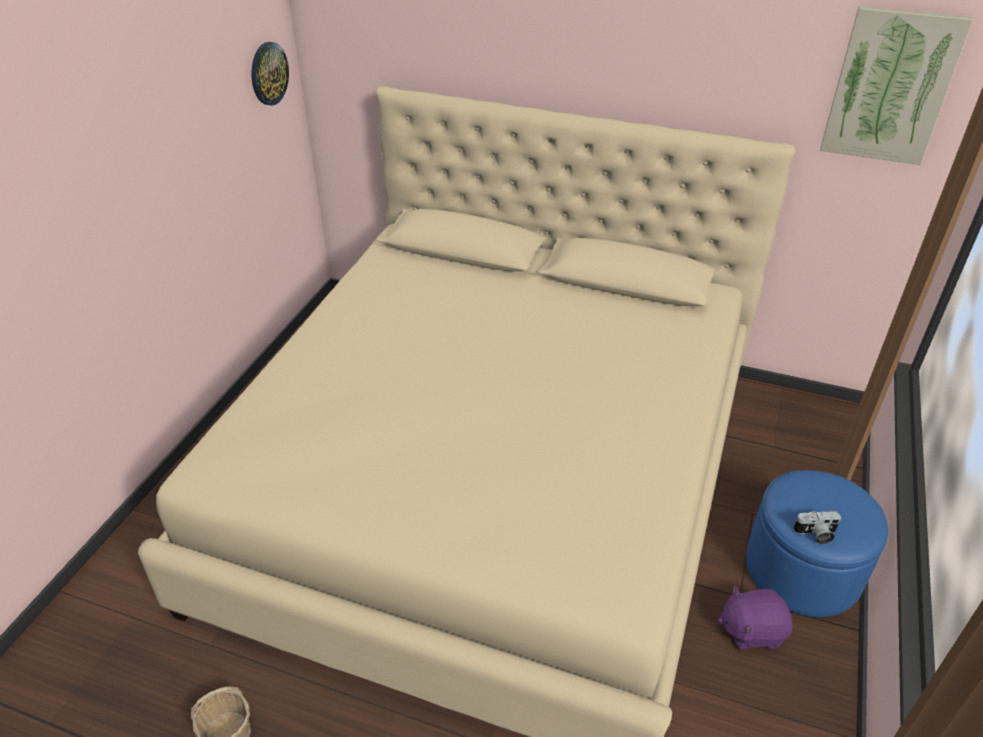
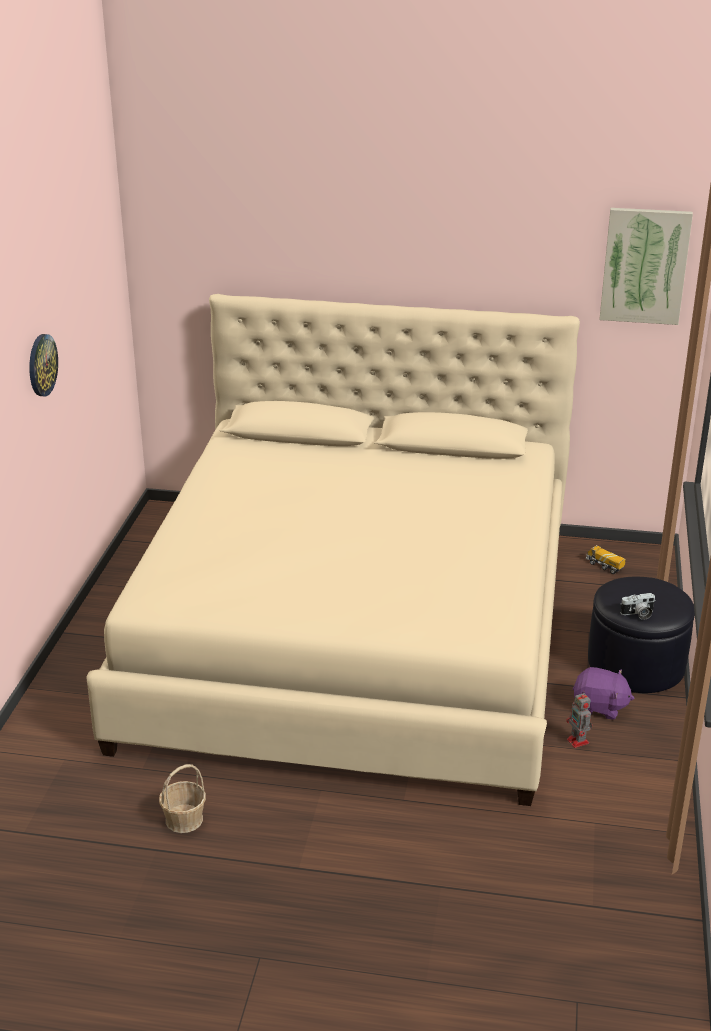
camera: 10 degrees left, 10 degrees down
wall clock [252,42,289,106] -> wall clock moved to [29,334,58,396]
purple plush toy [718,586,792,650] -> purple plush toy turned 150 degrees counterclockwise [573,667,634,720]
blue ottoman [746,470,888,617] -> black ottoman [588,577,695,693]
none -> toy robot [566,691,592,748]
none -> toy truck [586,545,626,574]

